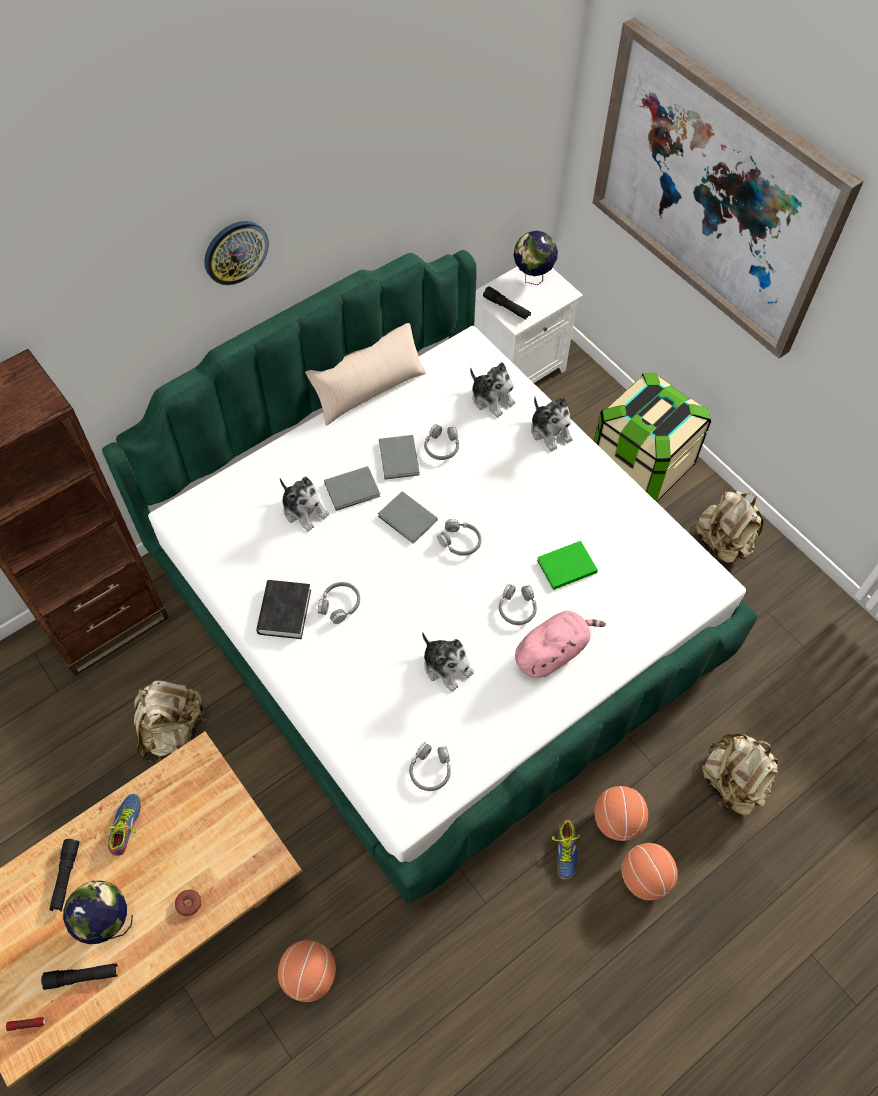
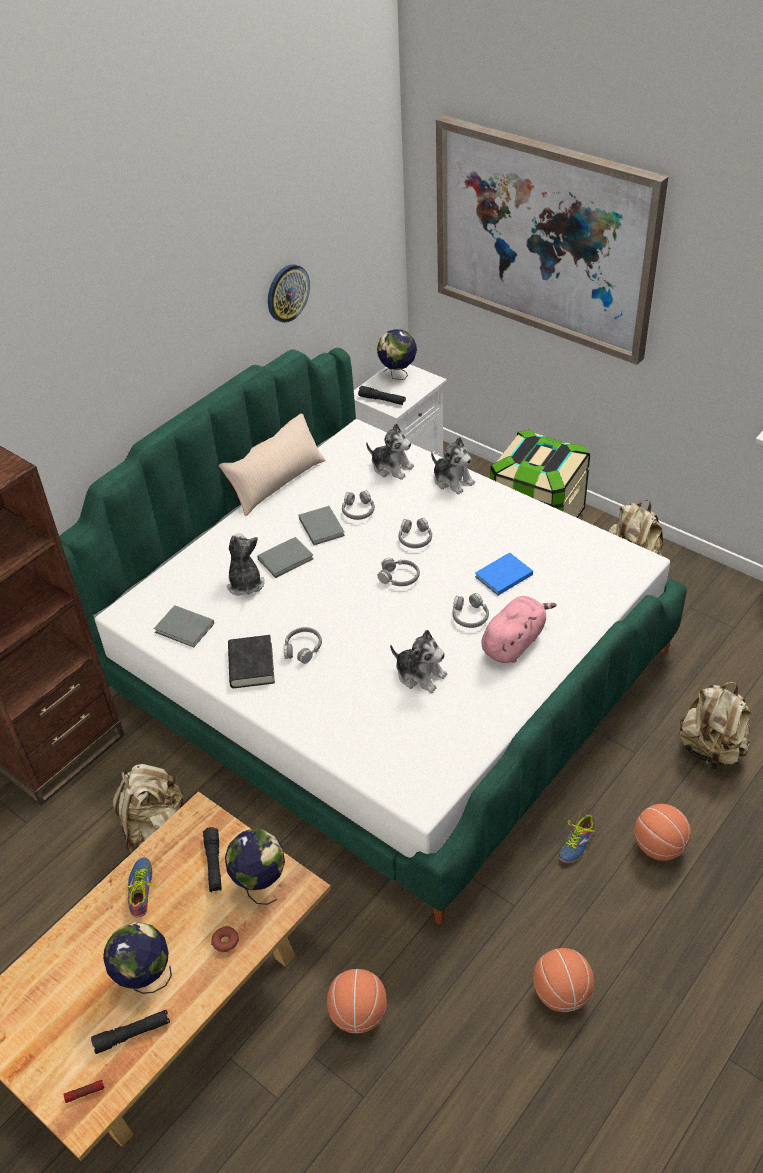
camera: 10 degrees left, 15 degrees down
black flashlight [49,839,79,911] -> black flashlight moved to [203,827,222,892]
wall clock [204,221,269,285] -> wall clock moved to [268,264,310,323]
plush toy [280,477,329,531] -> plush toy turned 135 degrees counterclockwise [227,533,265,596]
grey book [378,491,438,544] -> grey book moved to [154,605,214,648]
grey headphones [409,742,451,791] -> grey headphones moved to [398,518,432,548]
green book [537,541,598,590] -> blue book [475,552,533,595]
shoe [552,820,580,880] -> shoe turned 45 degrees clockwise [558,814,595,863]
basketball [595,786,648,841] -> basketball moved to [533,948,594,1012]
none -> globe [225,829,285,905]

